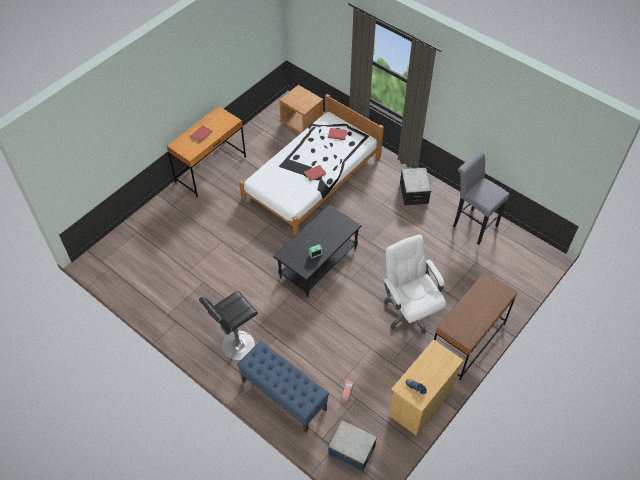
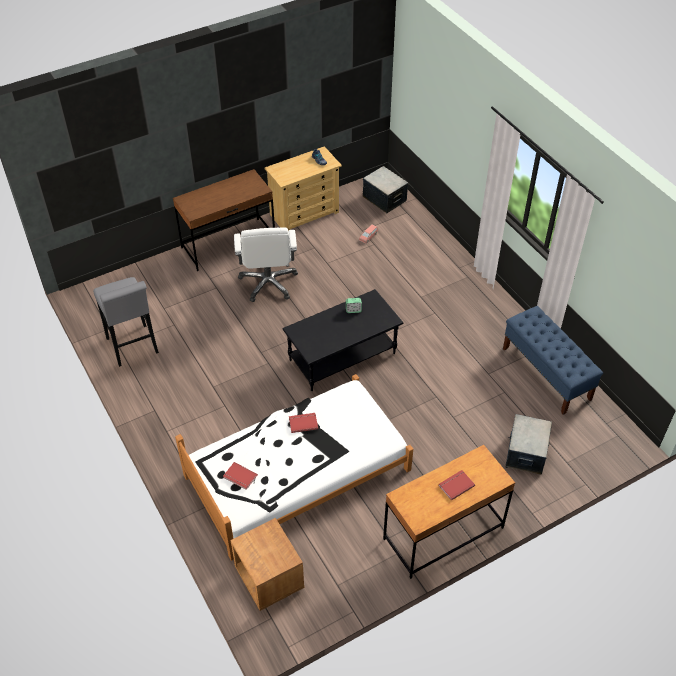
camera: 160 degrees left, 5 degrees down
black stool [199,291,258,360] -> none
blue bench [237,341,329,433] -> blue bench moved to [503,306,603,415]
storage box [400,168,431,206] -> storage box moved to [505,414,552,475]

